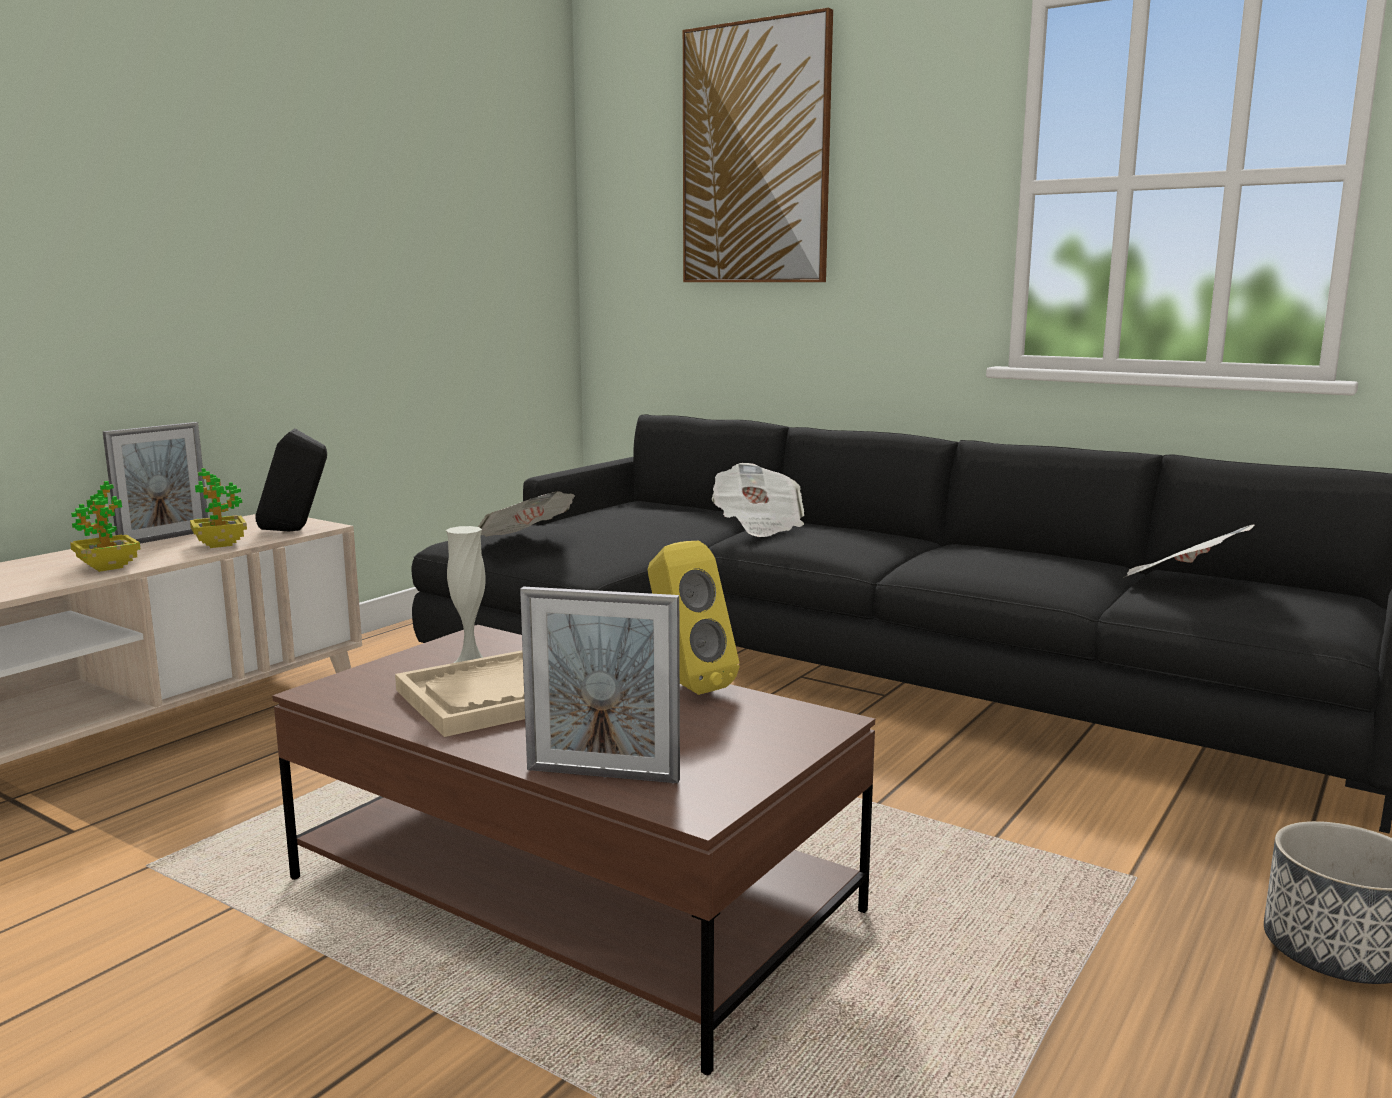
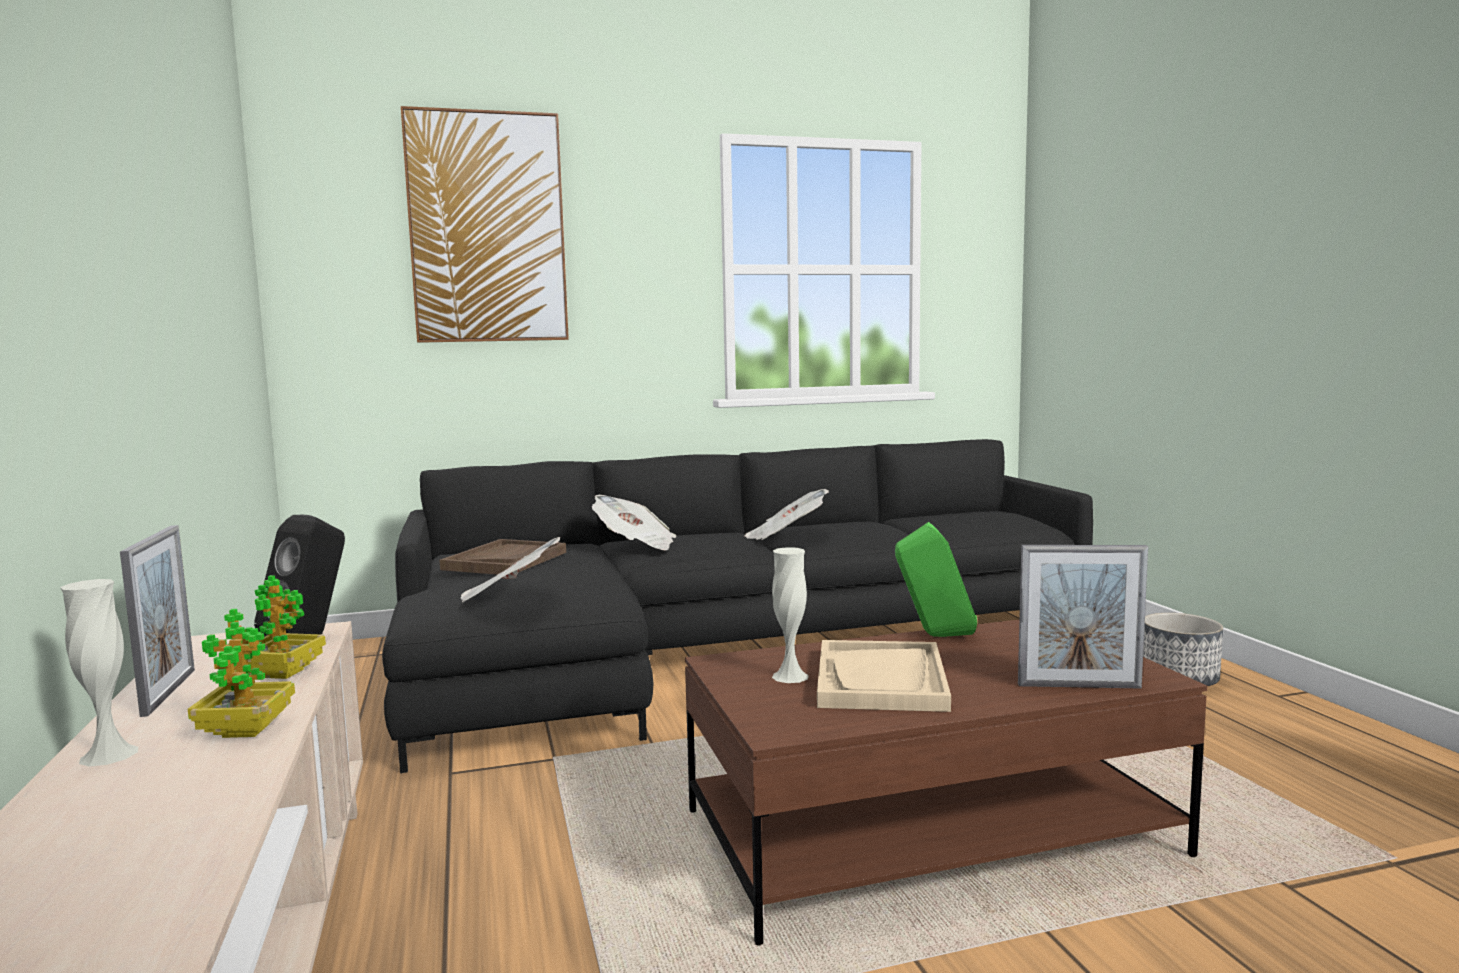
camera: 50 degrees left, 5 degrees down
picture frame [520,586,680,783] -> picture frame turned 45 degrees clockwise [1018,545,1148,688]
yellow speaker [648,541,740,695] -> green speaker [895,522,977,637]
newspaper [1123,525,1255,578] -> newspaper moved to [745,489,829,540]
none -> white vase [60,579,138,767]
none -> brown tray [440,539,566,575]

